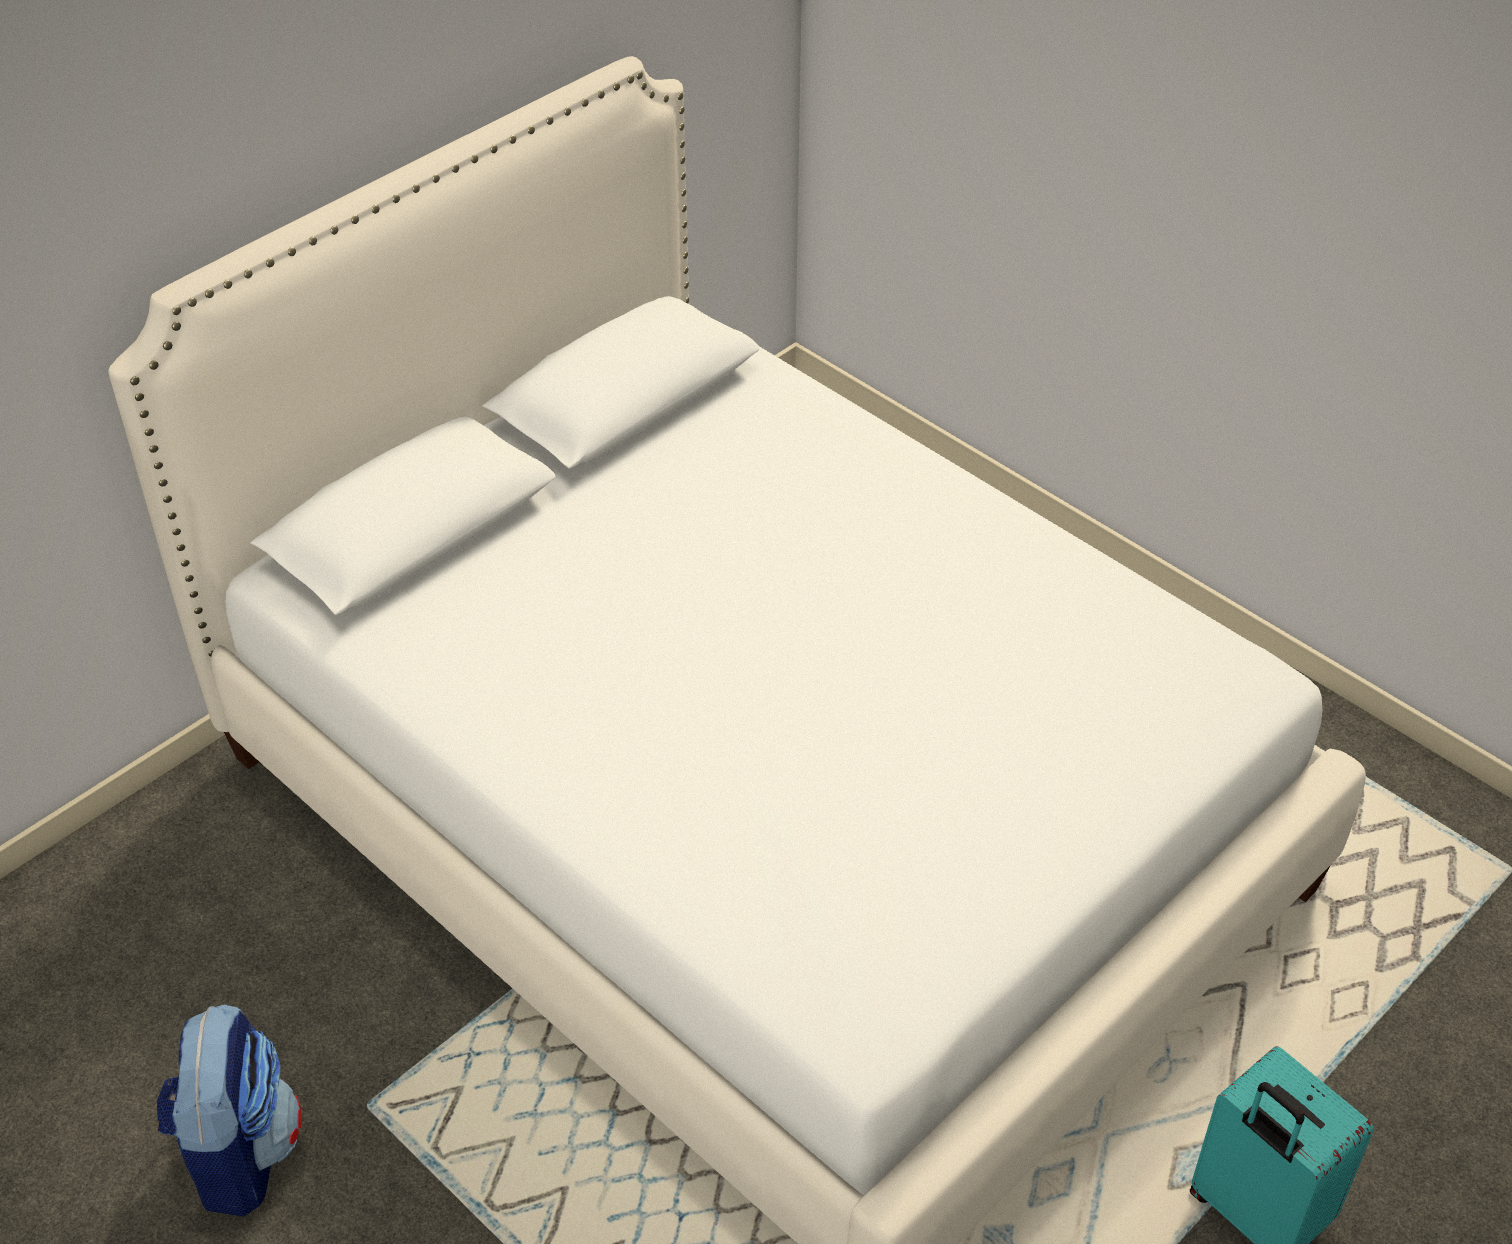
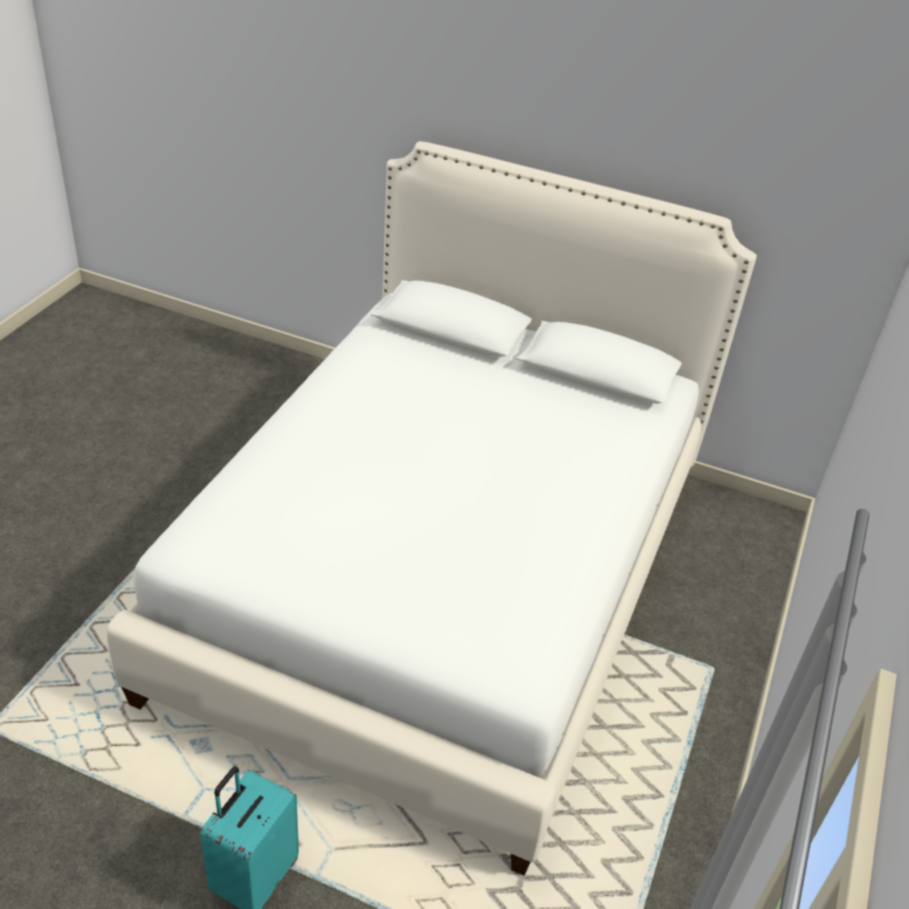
camera: 65 degrees right, 5 degrees down
backpack [157,1005,302,1217] -> none

